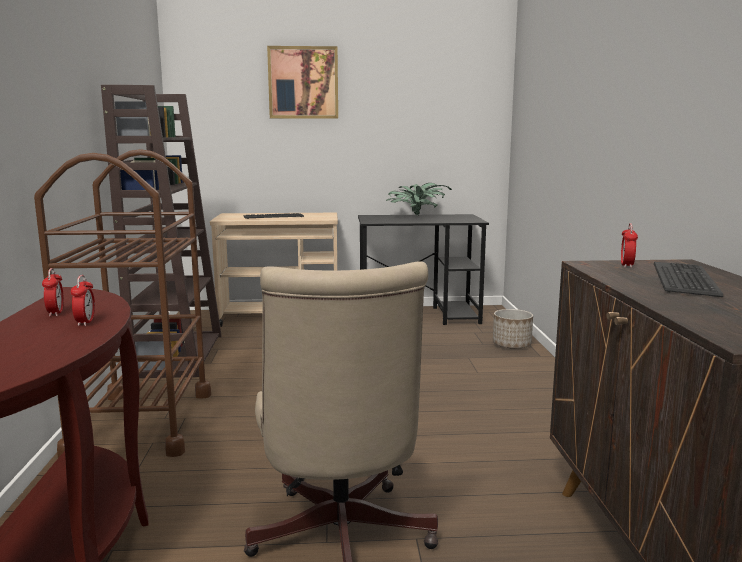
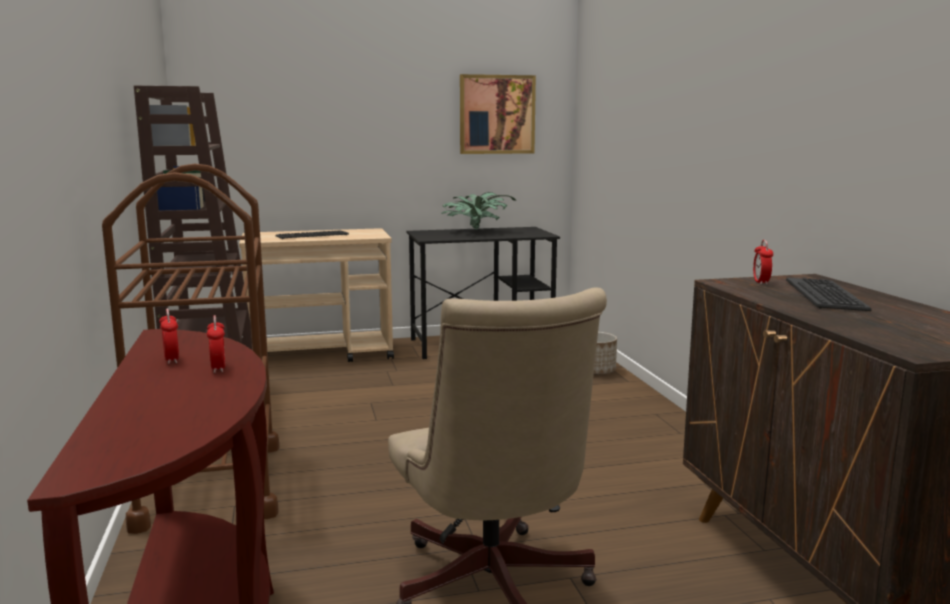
camera: 10 degrees left, 0 degrees up
picture [267,46,338,119] -> picture moved to [460,74,536,154]

